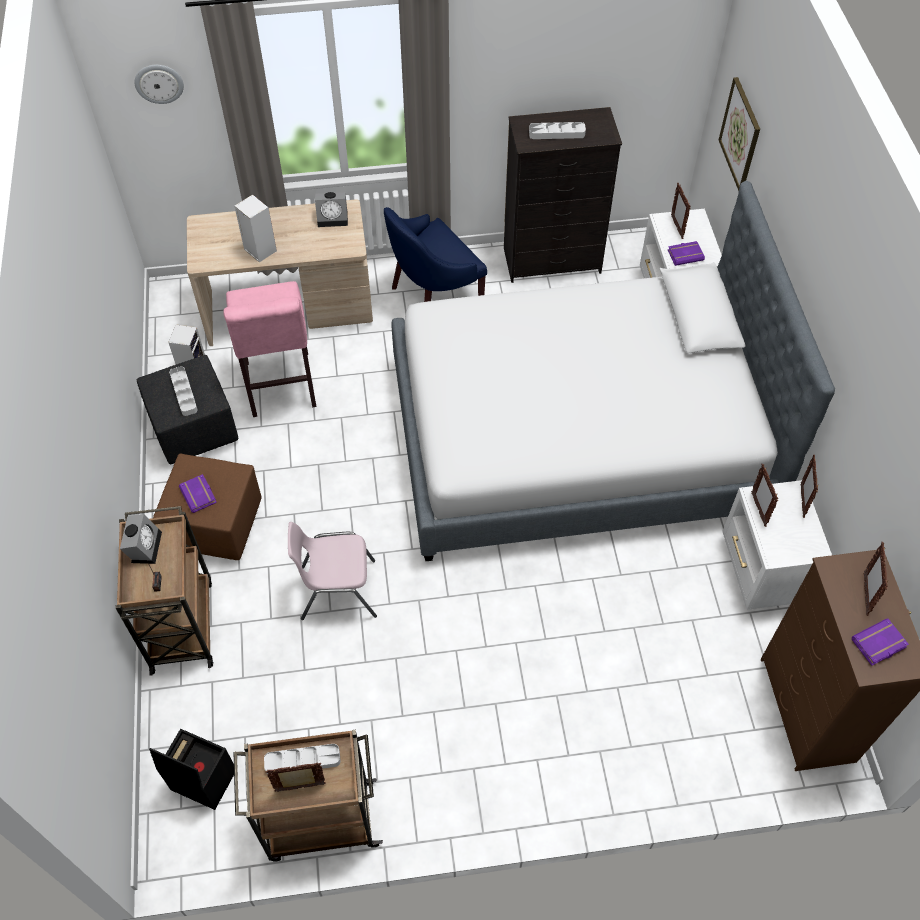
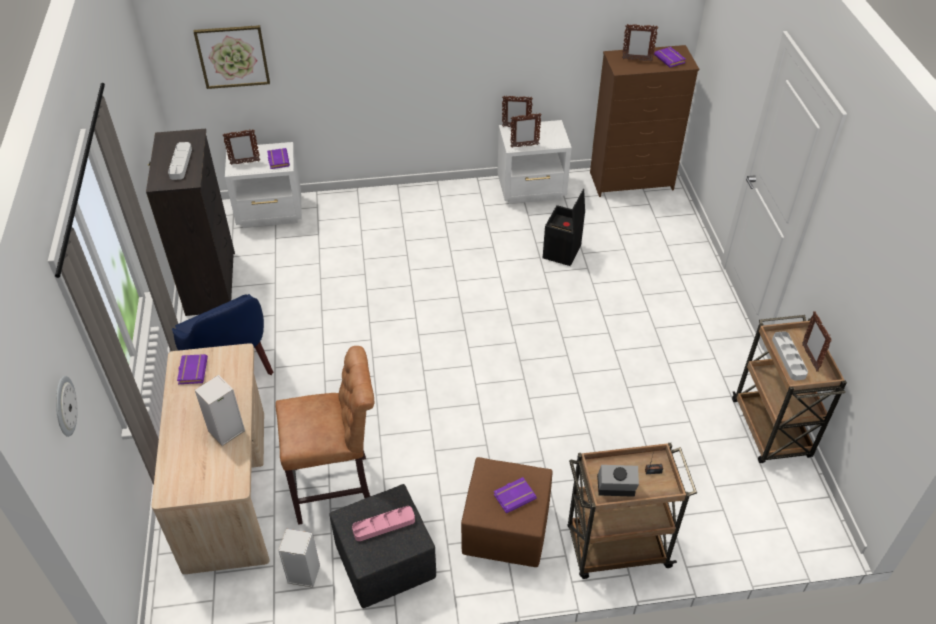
camera: 90 degrees left, 10 degrees down
black storage box [149,729,234,810] -> black storage box moved to [543,189,585,266]
grey tray [169,366,198,416] -> pink tray [352,506,415,541]
pink stool [223,281,316,417] -> brown stool [275,346,374,525]
pink chair [288,522,377,620] -> none
alarm clock [315,192,348,227] -> purple book [177,354,208,384]
bed [391,181,835,561] -> none

